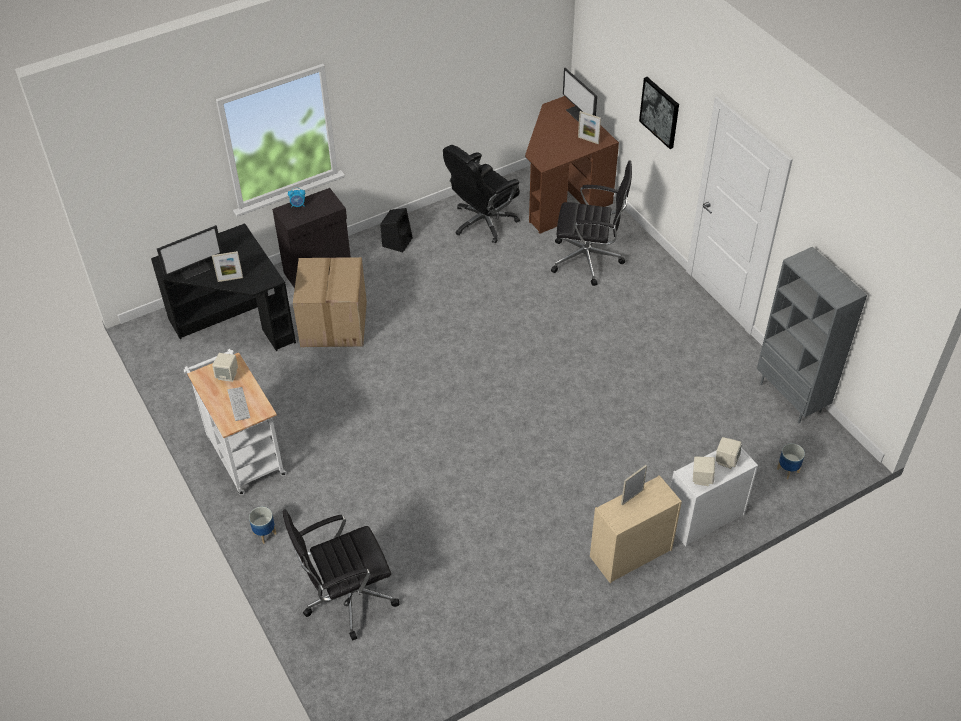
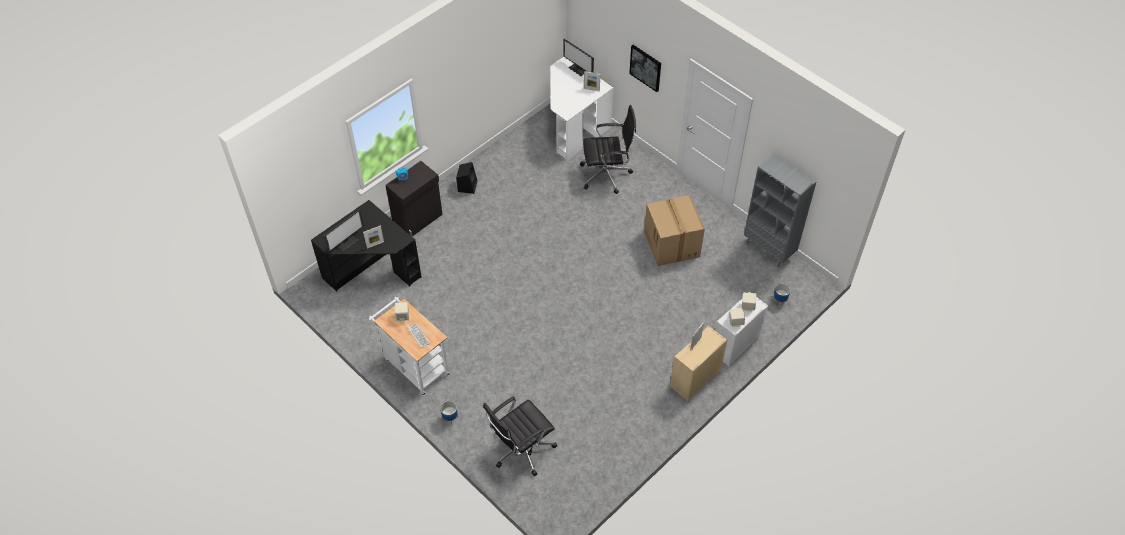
camera: 15 degrees left, 5 degrees up
cardboard box [293,257,367,347] -> cardboard box moved to [644,195,705,266]
black office chair [443,145,520,243] -> none
brown desk [525,96,619,234] -> white desk [550,57,613,161]

